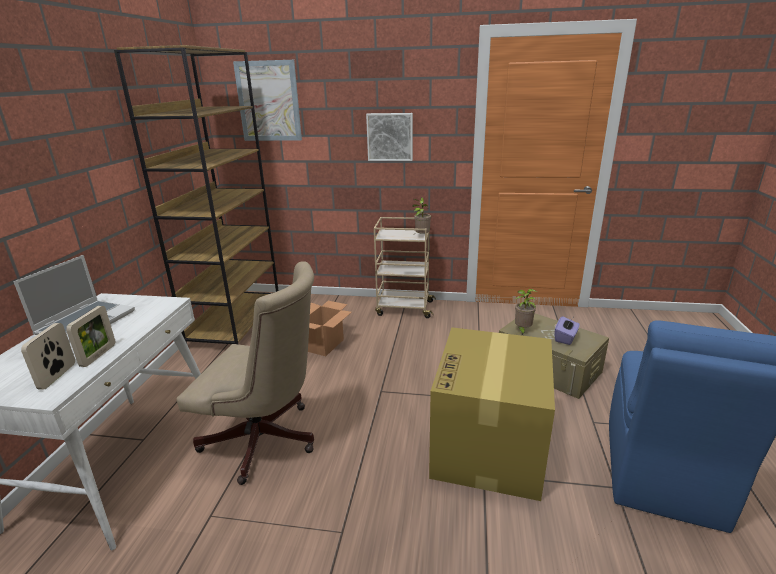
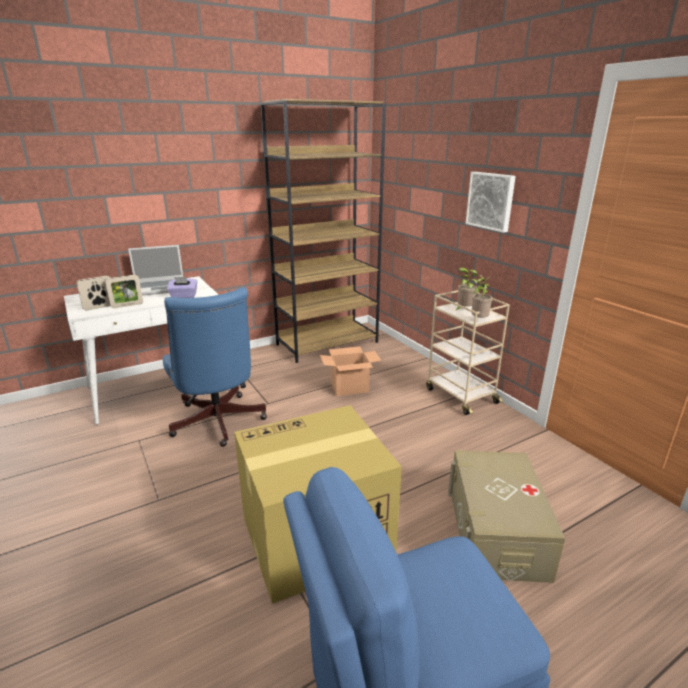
camera: 50 degrees right, 0 degrees up
beige office chair [176,261,314,485] -> blue office chair [163,287,267,447]
picture [233,60,302,141] -> none
potted plant [515,289,537,335] -> potted plant moved to [454,267,478,312]
purple tissue box [555,317,580,345] -> purple tissue box moved to [167,277,197,298]

